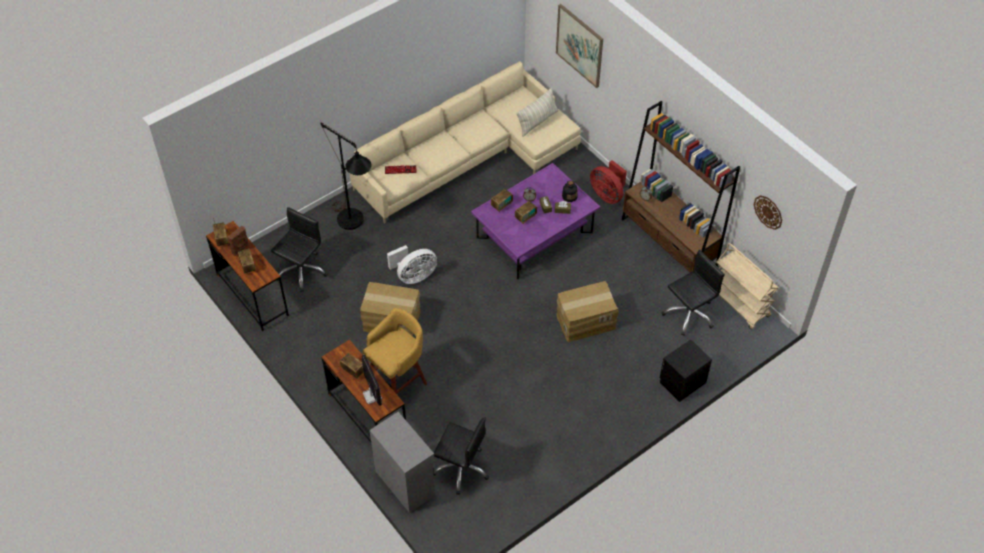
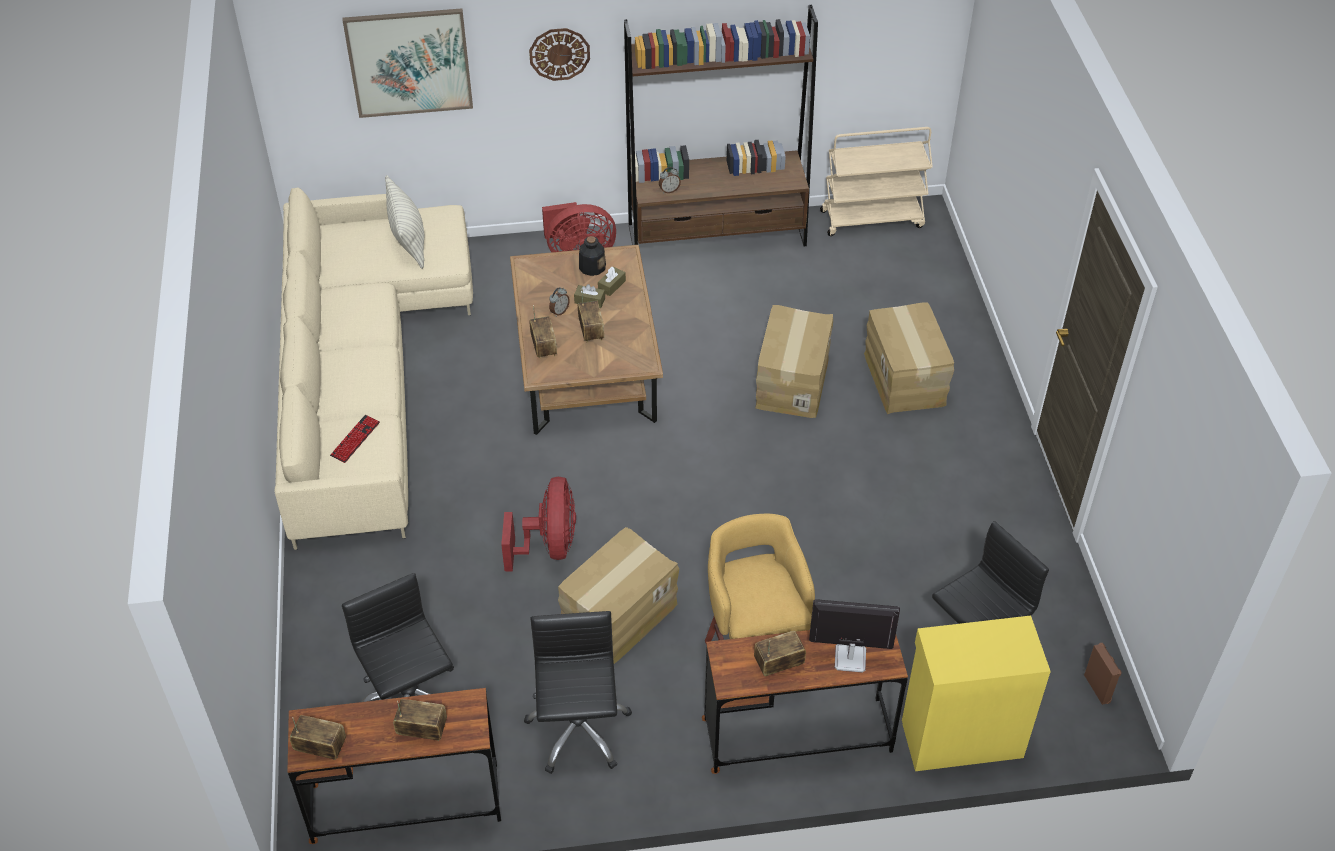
camera: 60 degrees left, 5 degrees down
brown speaker [228,226,249,256] -> brown speaker moved to [1084,643,1122,705]
black floor lamp [320,122,371,230] -> none
grey cabinet [369,412,435,513] -> yellow cabinet [902,615,1051,771]
white fan [387,245,437,284] -> red fan [501,477,576,571]
purple coffee table [471,163,600,279] -> brown coffee table [510,245,663,435]
black nightstand [660,339,712,402] -> none
black office chair [662,250,725,336] -> black office chair moved to [524,611,632,774]
wall clock [754,195,782,230] -> wall clock moved to [529,28,590,81]
none -> cardboard box [864,302,954,414]

